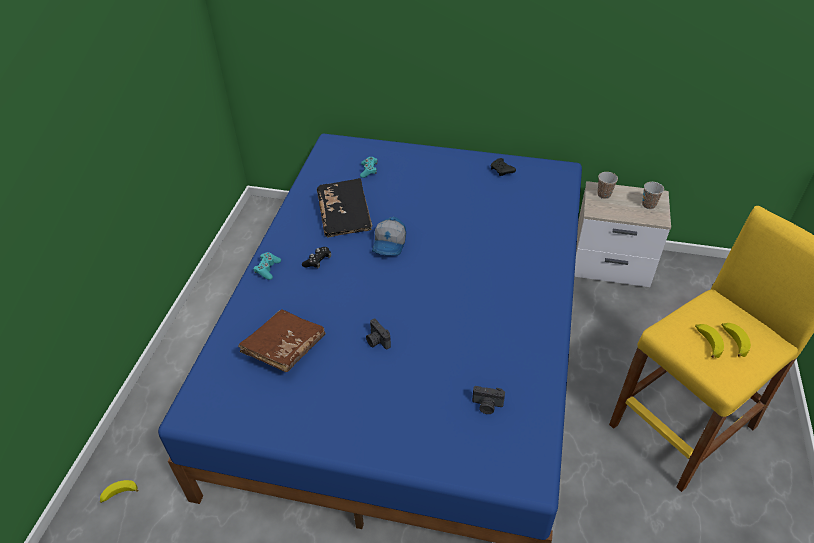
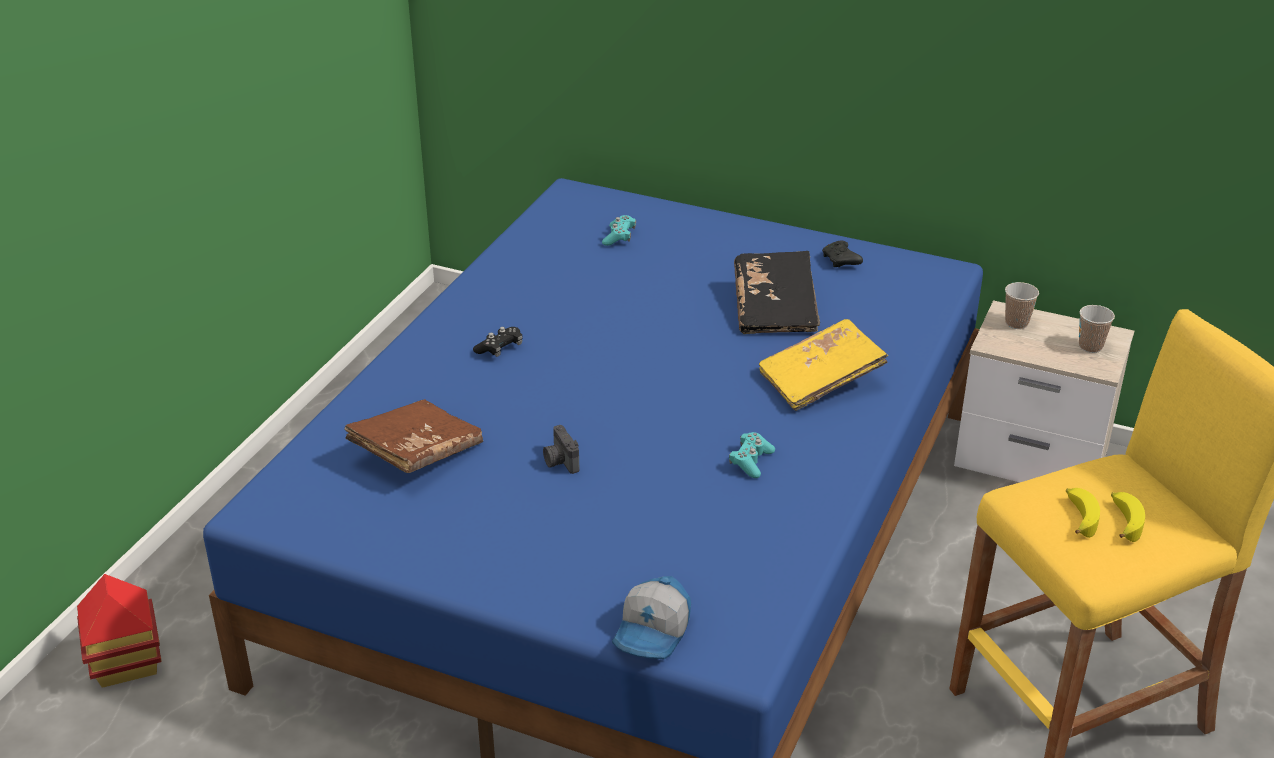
camera: 10 degrees right, 10 degrees down
banana [100,480,138,503] -> toy house [77,574,162,688]
turquoise game controller [253,252,281,280] -> turquoise game controller moved to [729,432,775,478]
black book [317,178,372,238] -> black book moved to [734,251,820,334]
cap [372,217,406,256] -> cap moved to [612,576,691,659]
camera [472,386,505,414] -> none
none -> yellow book [759,319,888,411]

